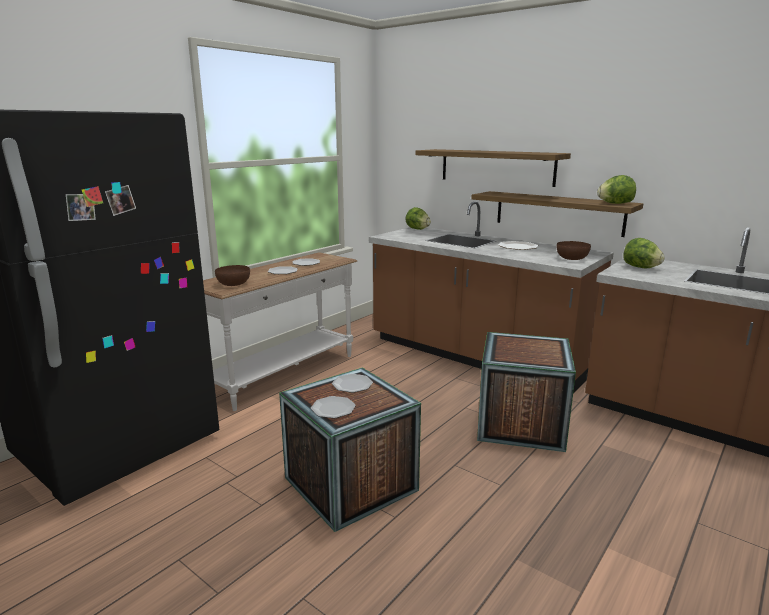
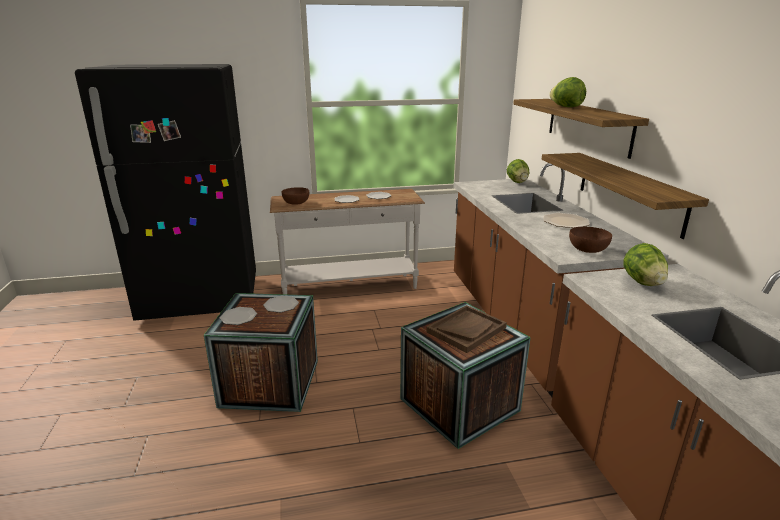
camera: 40 degrees right, 5 degrees up
lettuce [597,175,636,204] -> lettuce moved to [549,77,586,107]
none -> brown tray [426,305,507,353]

